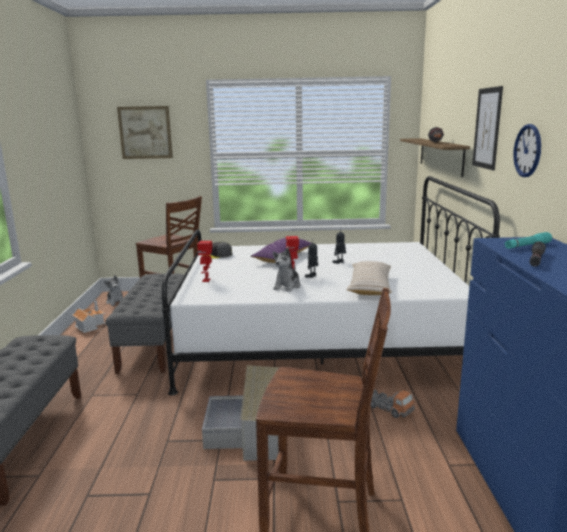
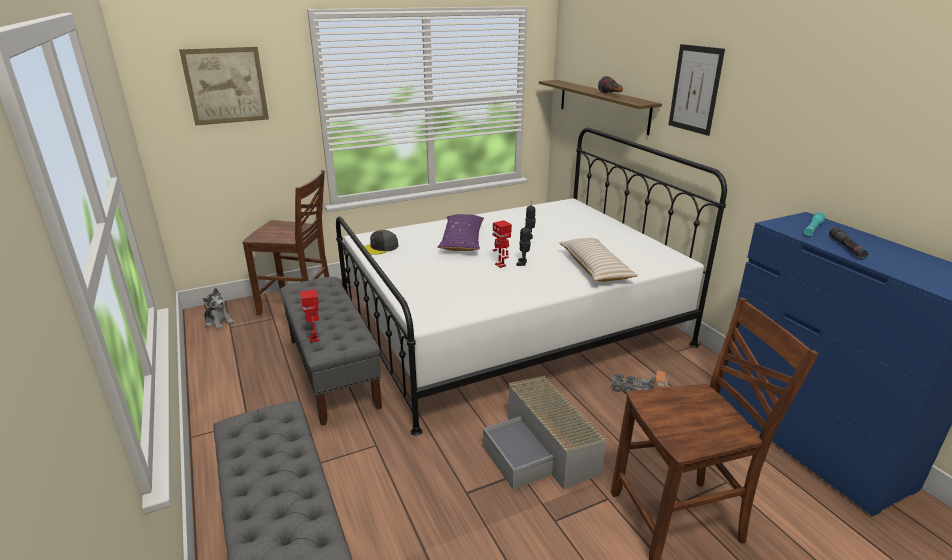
camera: 25 degrees left, 10 degrees up
toy house [72,300,105,333] -> none
toy robot [197,241,212,282] -> toy robot moved to [300,289,319,343]
plush toy [273,248,301,292] -> none
wall clock [513,124,541,177] -> none

